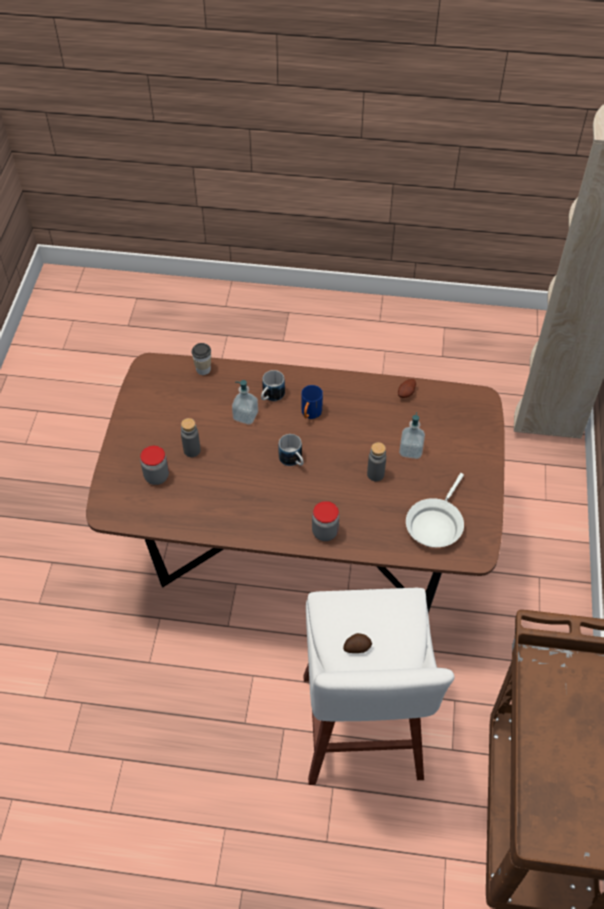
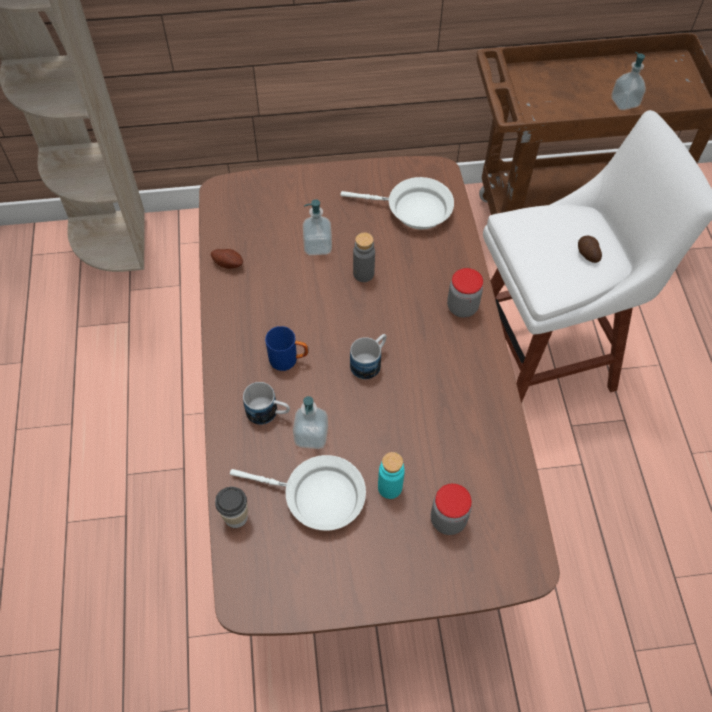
camera: 105 degrees left, 5 degrees up
grey bottle [181,418,201,457] -> turquoise bottle [378,452,405,499]
none -> white frying pan [230,455,366,531]
none -> soap dispenser [611,52,646,110]

